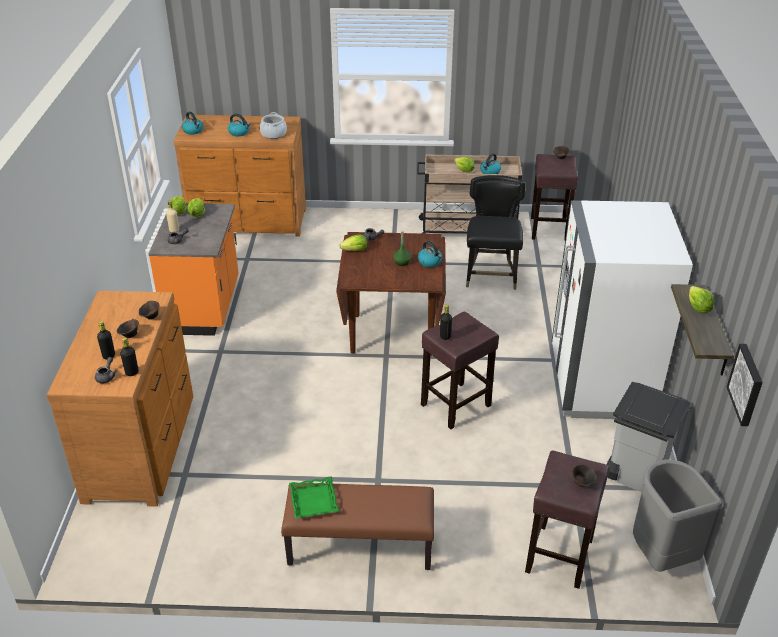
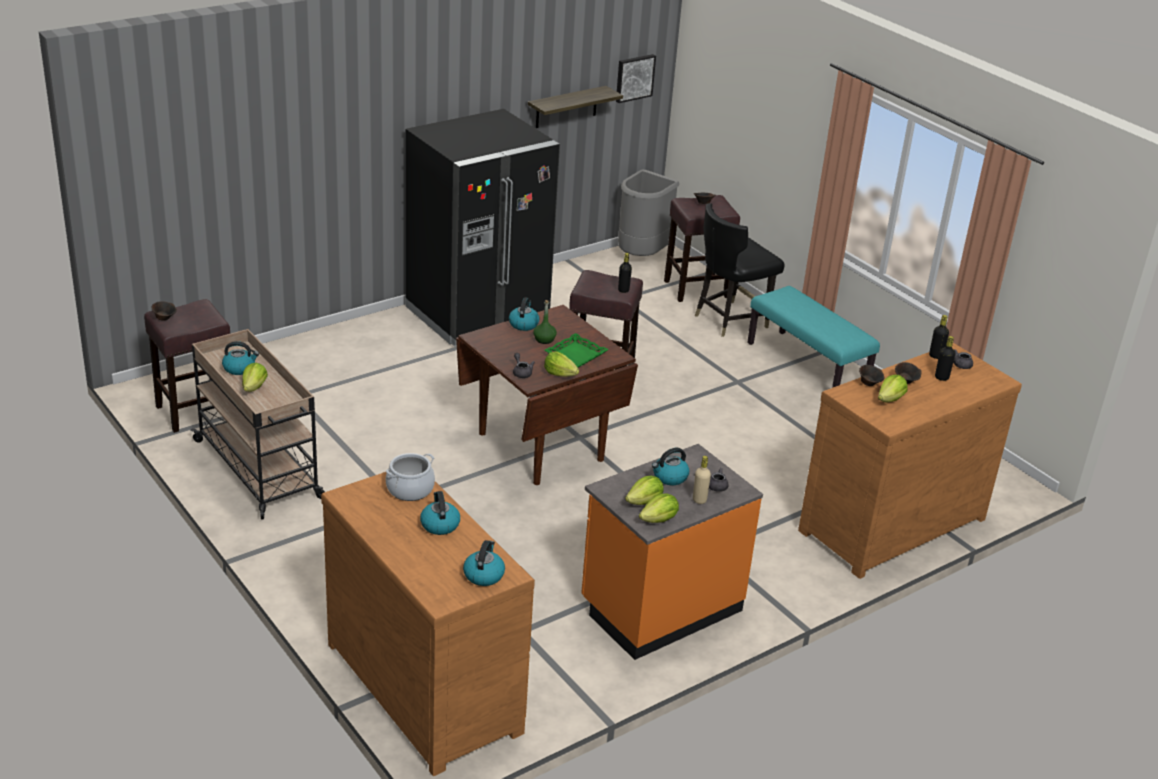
camera: 130 degrees left, 5 degrees down
brown bench [281,483,434,570] -> turquoise bench [747,286,880,388]
green tray [289,476,339,518] -> green tray moved to [545,333,609,368]
black chair [466,175,525,290] -> black chair moved to [695,203,784,337]
white fridge [551,200,693,419] -> black fridge [405,109,560,347]
grey trash can [607,382,691,492] -> none
lettuce [689,286,714,313] -> lettuce moved to [878,375,908,402]
none -> kettle [652,448,689,485]

